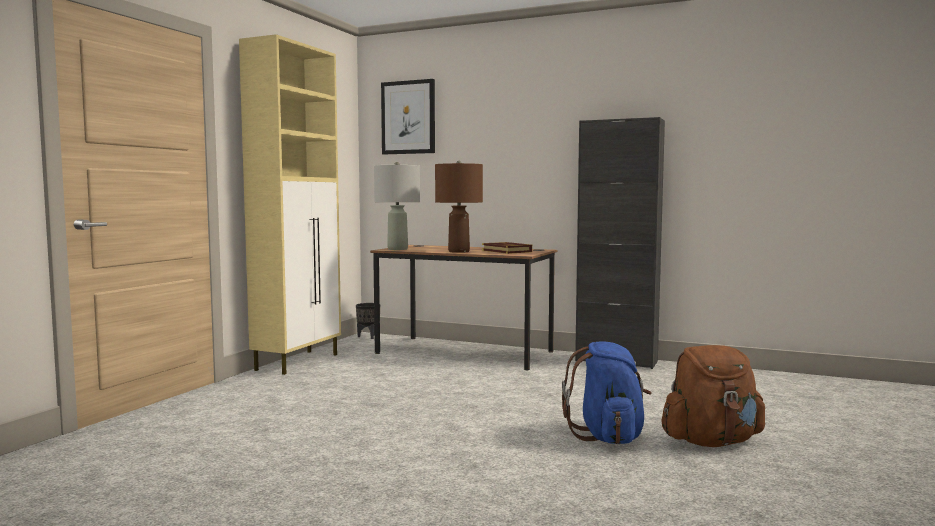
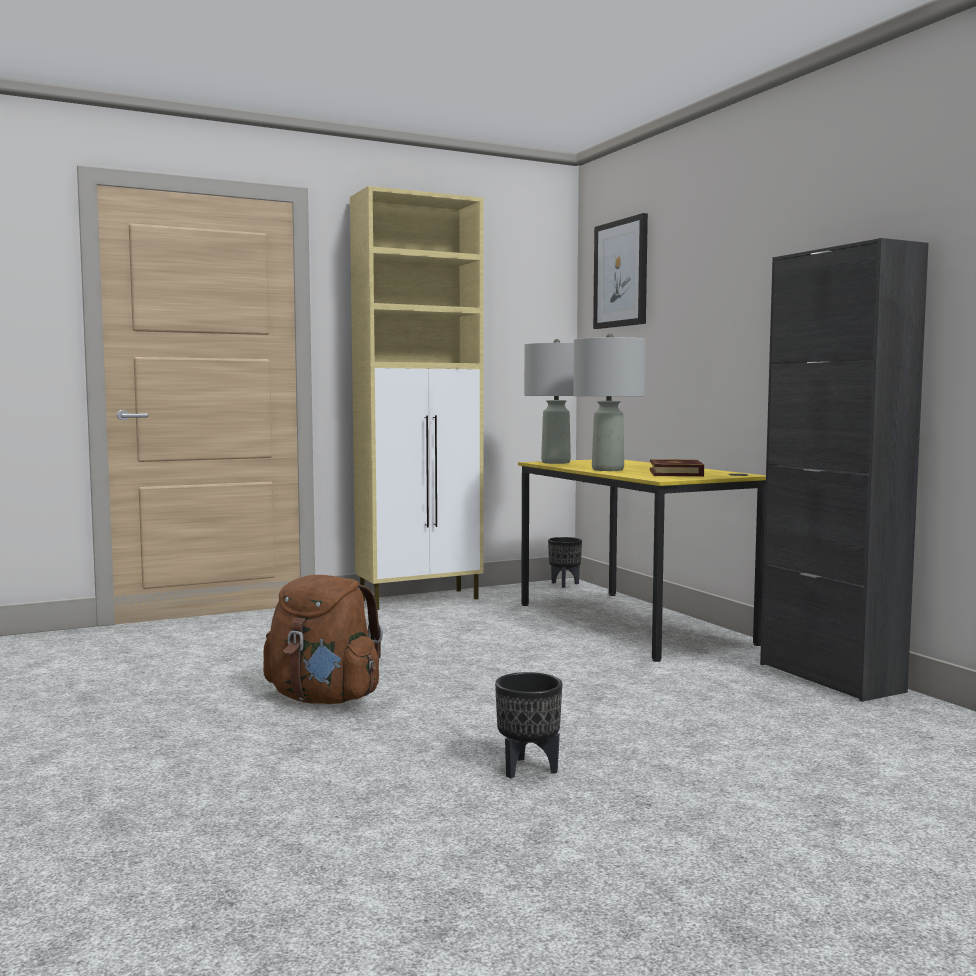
camera: 40 degrees right, 0 degrees up
brown desk [370,245,558,370] -> yellow desk [518,460,766,662]
brown table lamp [435,161,483,253] -> grey table lamp [573,334,646,471]
blue backpack [562,341,652,444] -> black planter [495,672,562,778]
brown backpack [661,345,765,447] -> brown backpack moved to [263,575,383,704]

